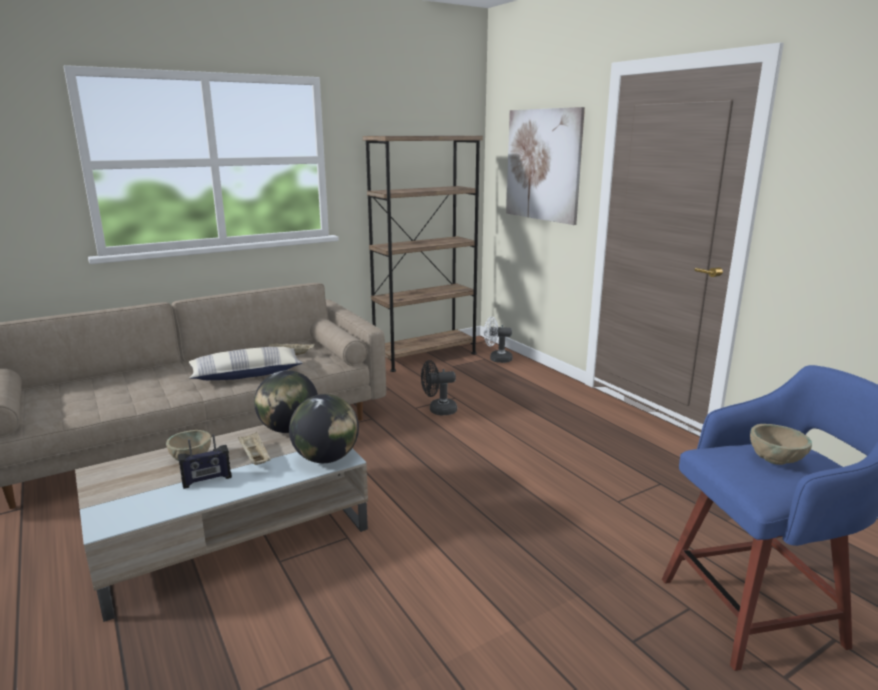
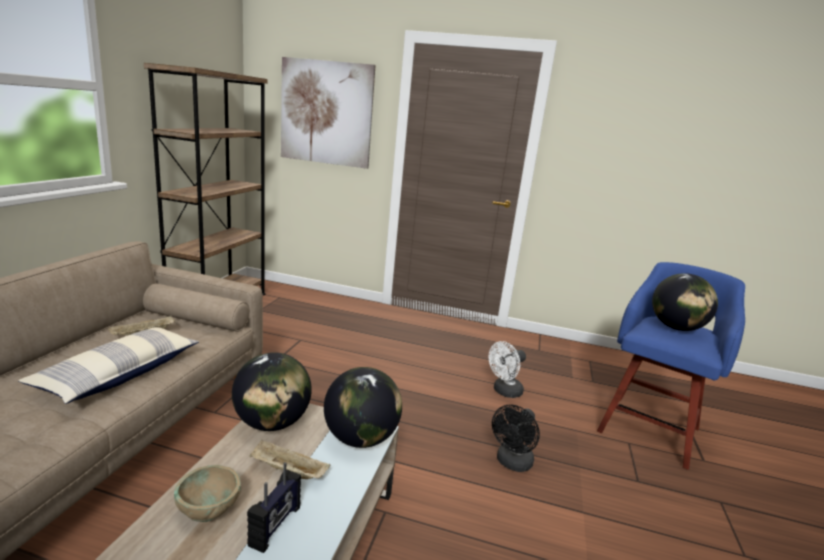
camera: 45 degrees left, 0 degrees up
black fan [421,360,457,415] -> black fan moved to [492,404,540,472]
white fan [484,317,513,363] -> white fan moved to [489,341,526,398]
beige bowl [750,424,812,465] -> globe [652,273,718,331]

